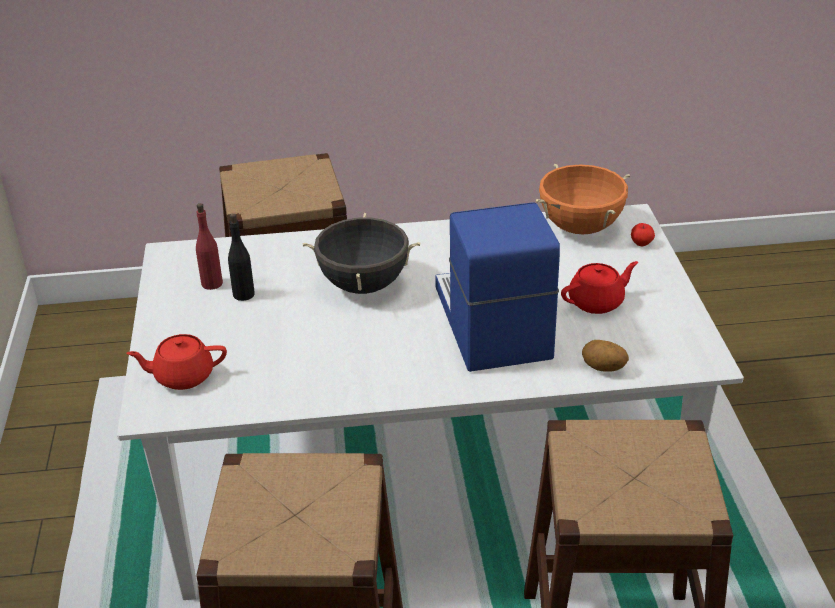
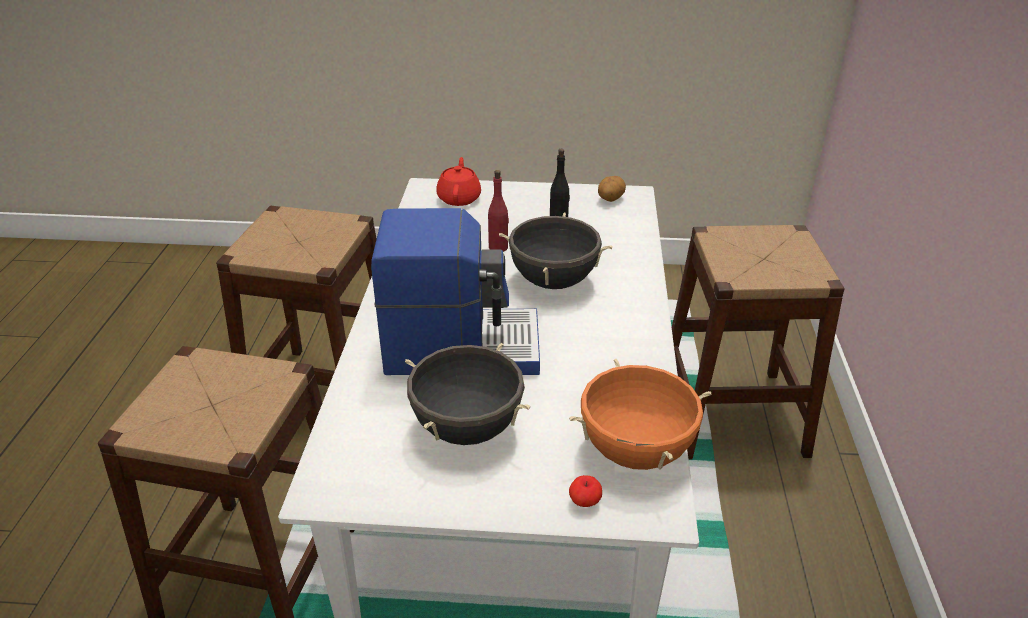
camera: 100 degrees right, 0 degrees up
red bottle [196,203,223,290] -> red bottle moved to [488,170,509,252]
red teapot [561,261,638,314] -> black cooking pot [405,343,530,445]
potato [582,340,629,372] -> potato moved to [598,176,626,202]

